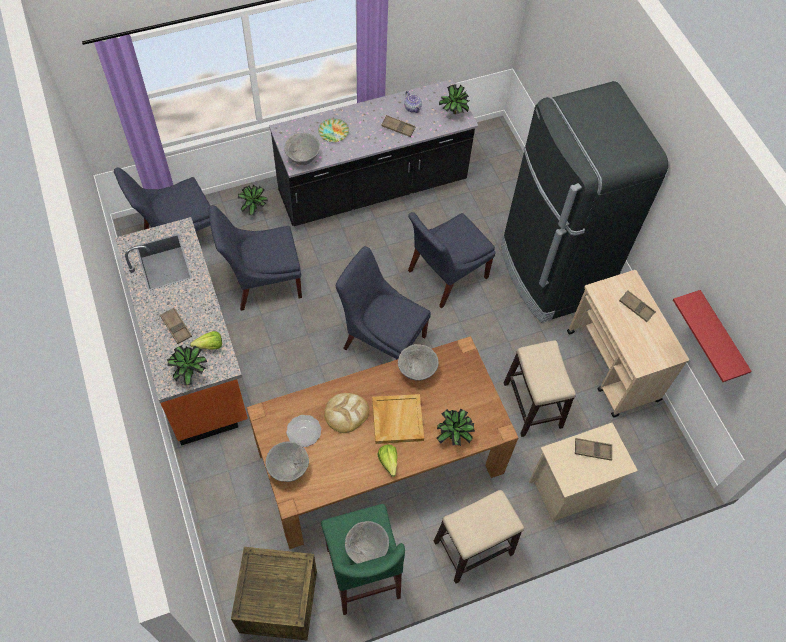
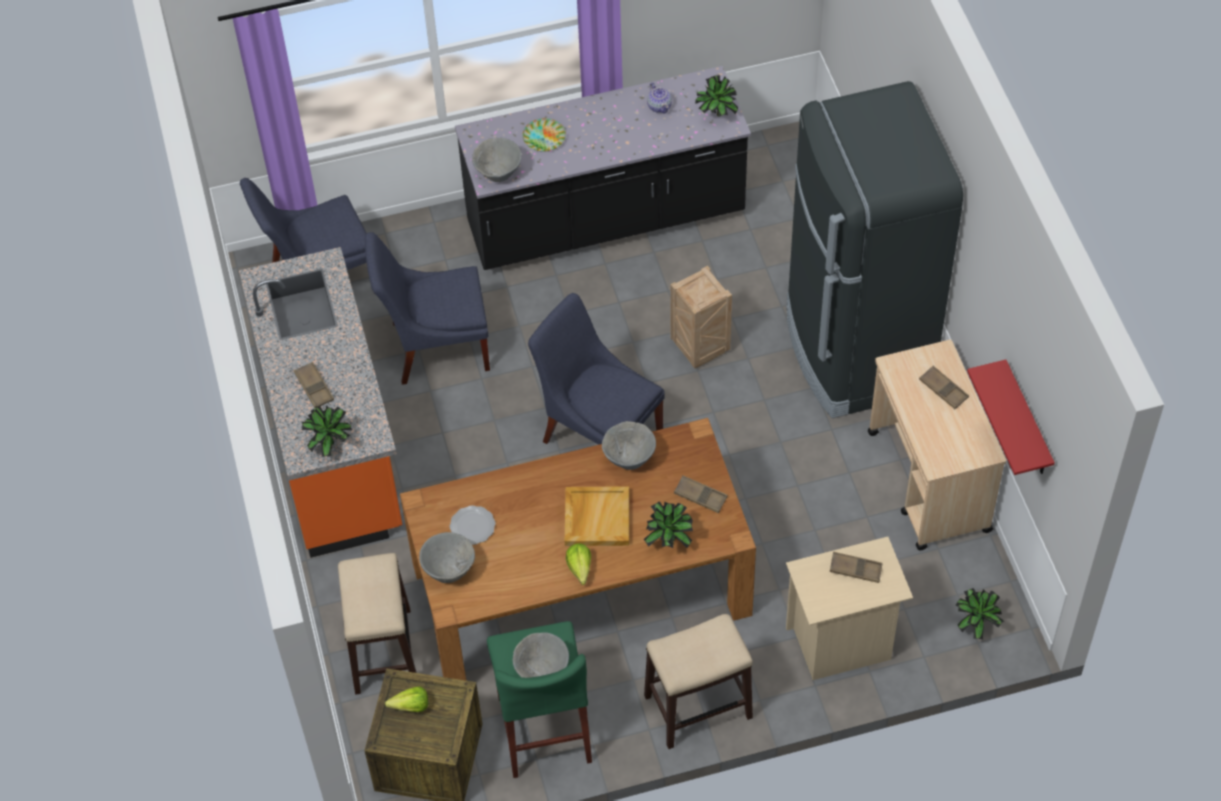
camera: 10 degrees right, 5 degrees down
lettuce [190,331,222,349] -> lettuce moved to [385,687,428,712]
potted plant [238,185,268,216] -> potted plant moved to [955,588,1004,639]
bread [324,393,369,433] -> none
brown tray [381,115,415,137] -> brown tray moved to [674,475,728,513]
blue chair [408,212,496,308] -> crate [670,266,732,368]
stool [504,340,576,437] -> stool moved to [338,553,416,694]

